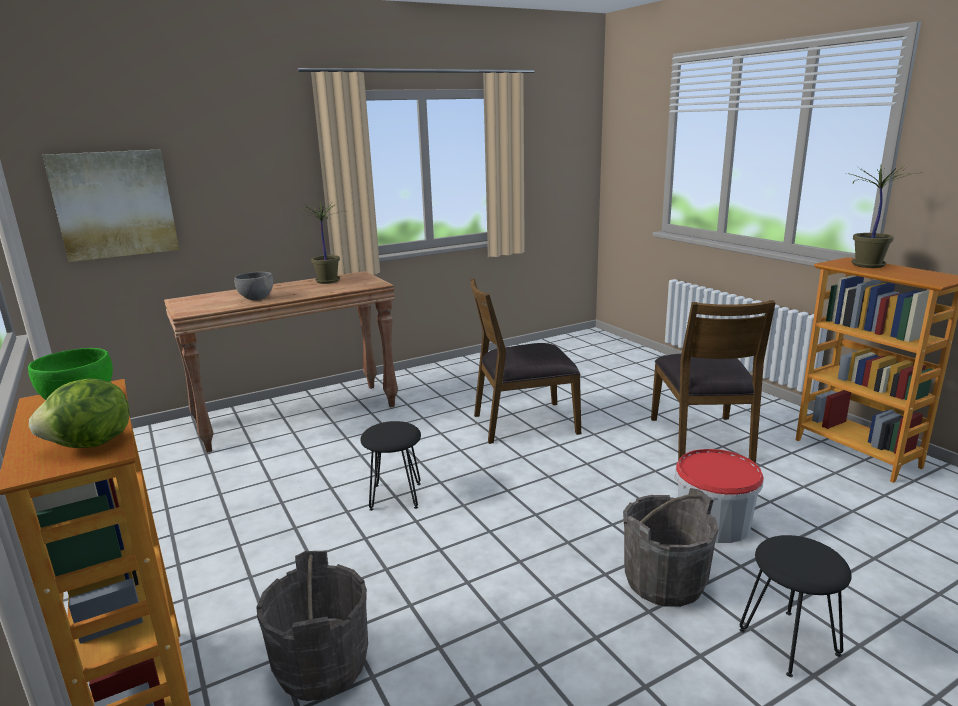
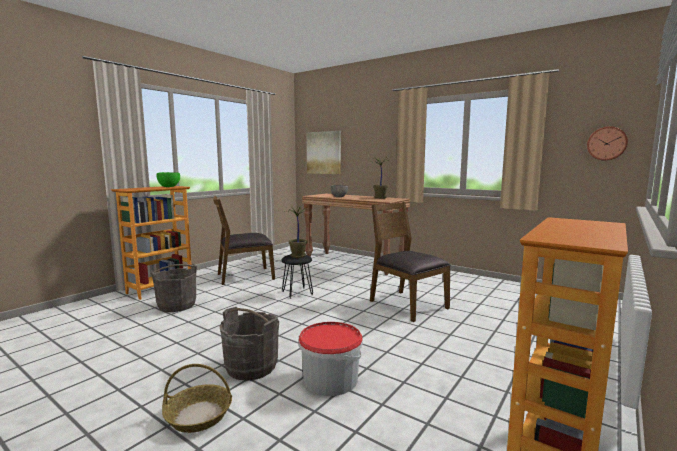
camera: 65 degrees right, 10 degrees down
lettuce [29,378,130,448] -> none
brown chair [651,300,775,462] -> brown chair moved to [213,196,275,285]
black stool [739,535,852,677] -> basket [162,364,232,433]
potted plant [847,165,923,268] -> potted plant moved to [278,205,314,258]
none -> wall clock [587,126,628,160]

